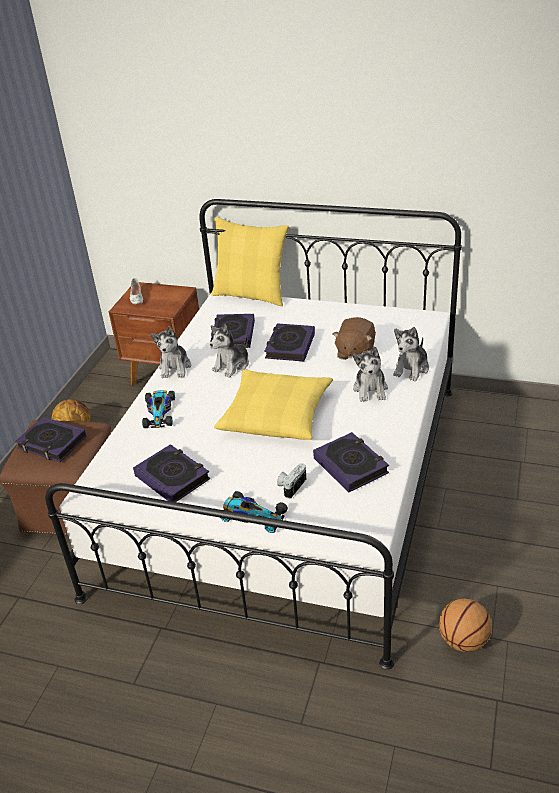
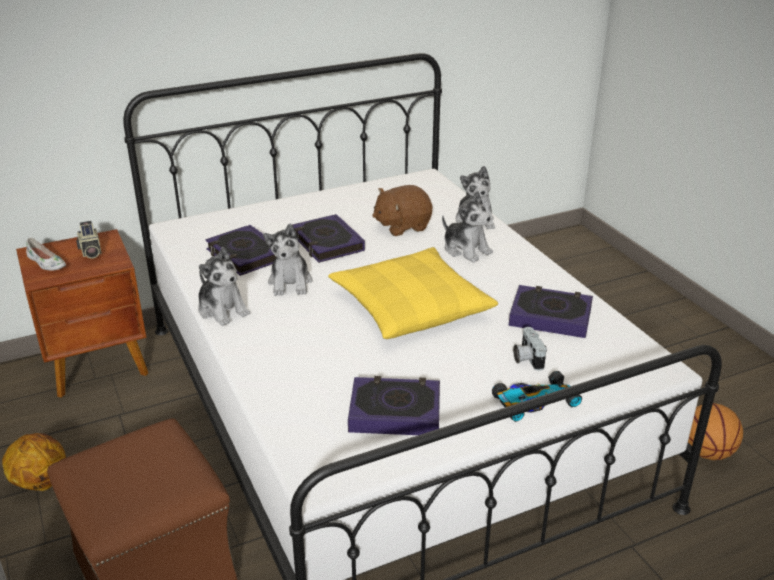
camera: 45 degrees left, 5 degrees down
book [15,417,87,462] -> none
toy car [142,390,175,428] -> none
yellow pillow [211,217,289,306] -> none
brown plush toy [333,317,376,360] -> brown plush toy turned 90 degrees clockwise [372,185,432,236]
none -> camera [76,221,102,259]

